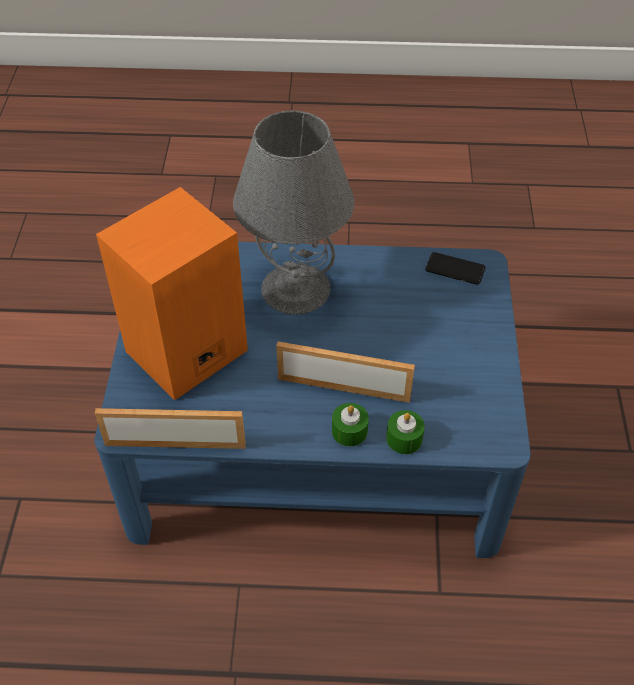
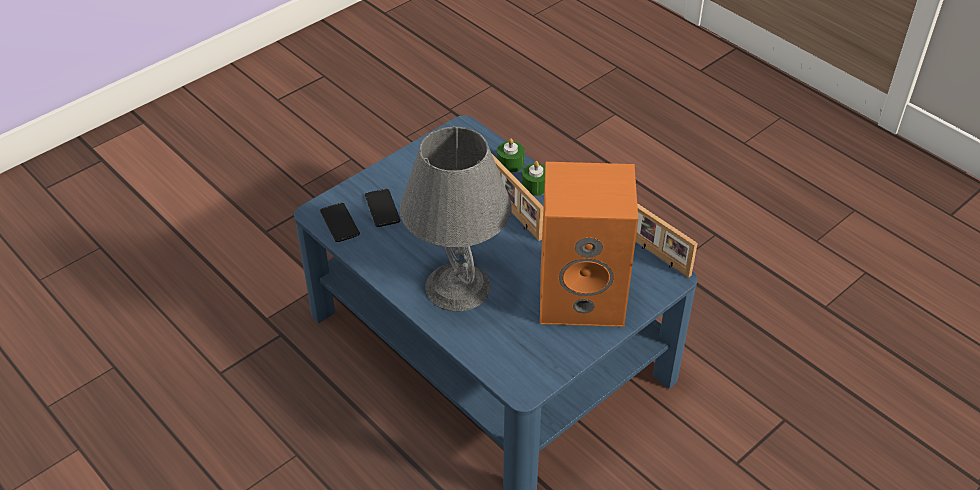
camera: 135 degrees left, 5 degrees down
none -> phone [365,189,400,227]

